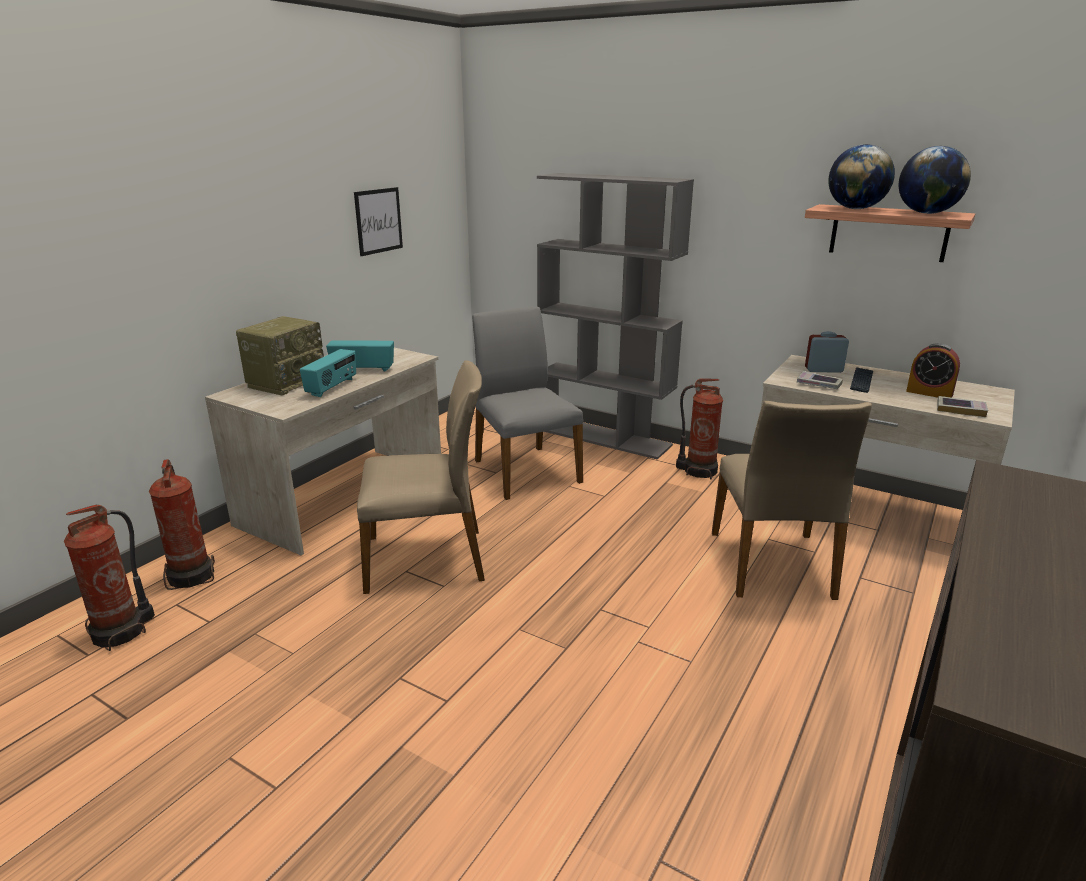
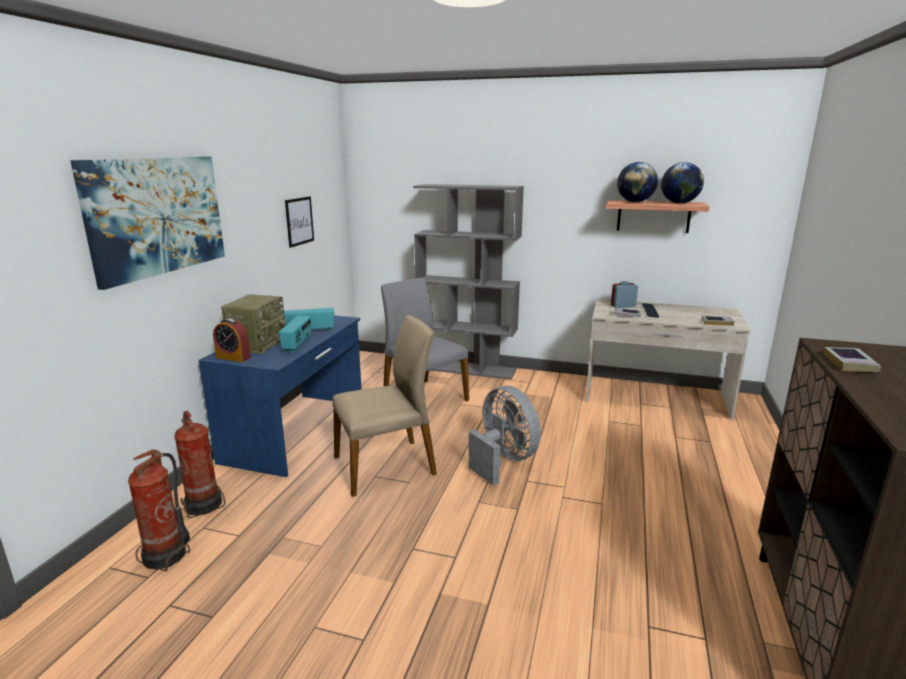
camera: 15 degrees left, 5 degrees down
beige desk [205,348,441,555] -> blue desk [199,315,362,477]
fire extinguisher [676,378,723,480] -> none
beige chair [712,401,872,600] -> none
alarm clock [906,343,960,398] -> alarm clock moved to [213,319,251,362]
none -> picture [70,156,225,290]
none -> grey fan [468,386,541,485]
none -> book [823,347,881,372]

